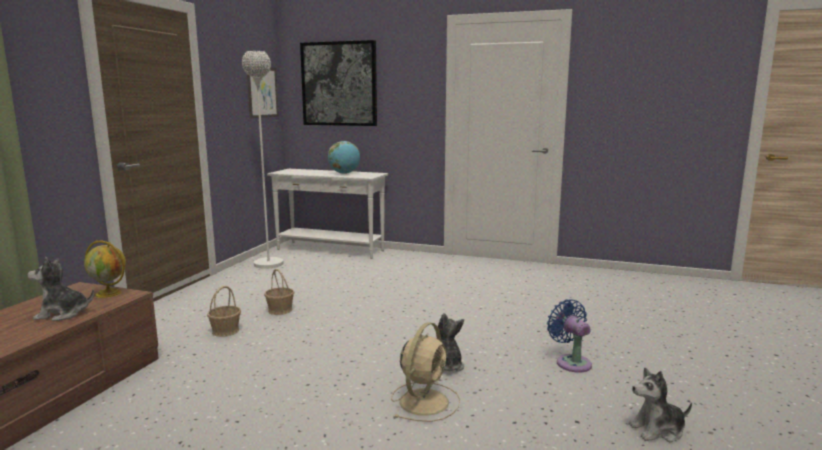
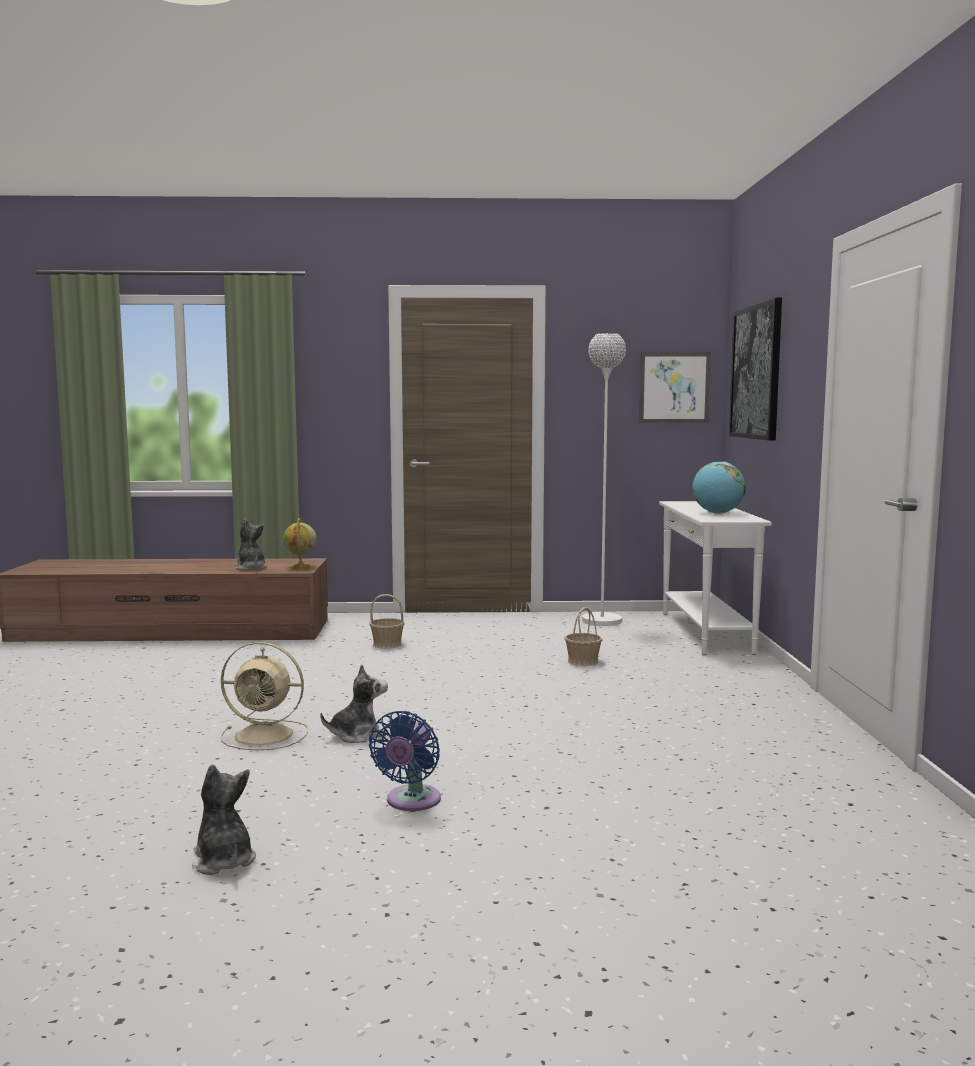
camera: 70 degrees right, 5 degrees down
basket [264,269,294,315] -> basket moved to [565,607,602,666]
blue fan [547,299,592,373] -> blue fan turned 150 degrees clockwise [369,711,441,811]

